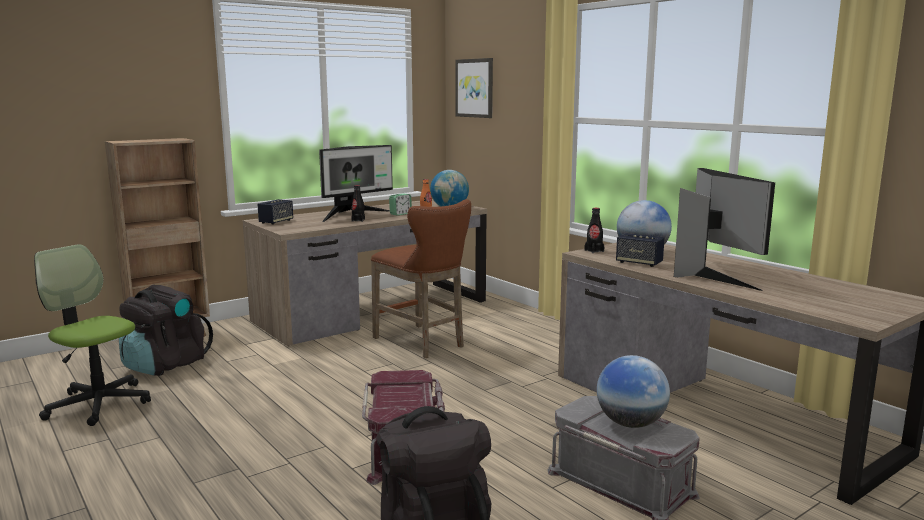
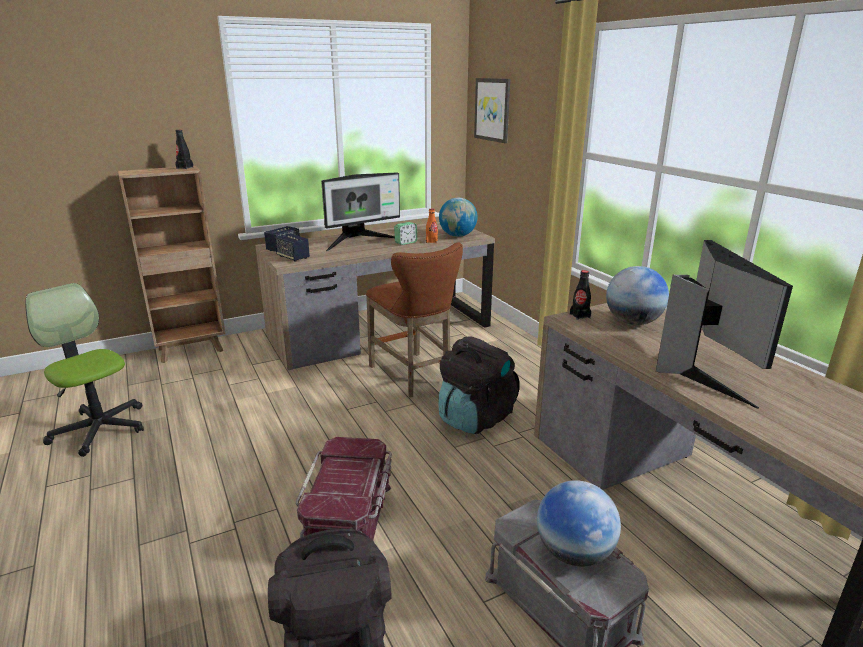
camera: 10 degrees right, 10 degrees up
black backpack [119,285,213,376] -> black backpack moved to [438,337,520,434]
black bottle [351,185,365,222] -> black bottle moved to [175,130,193,169]
speaker [616,233,664,267] -> speaker moved to [275,234,310,261]

